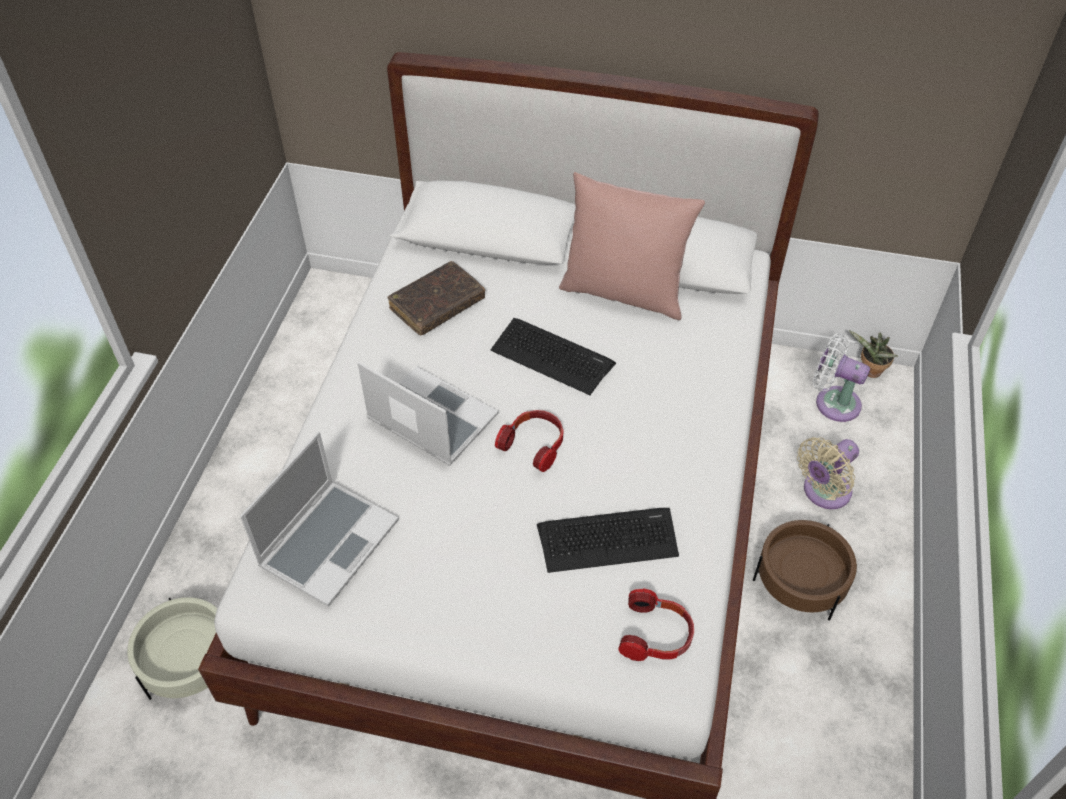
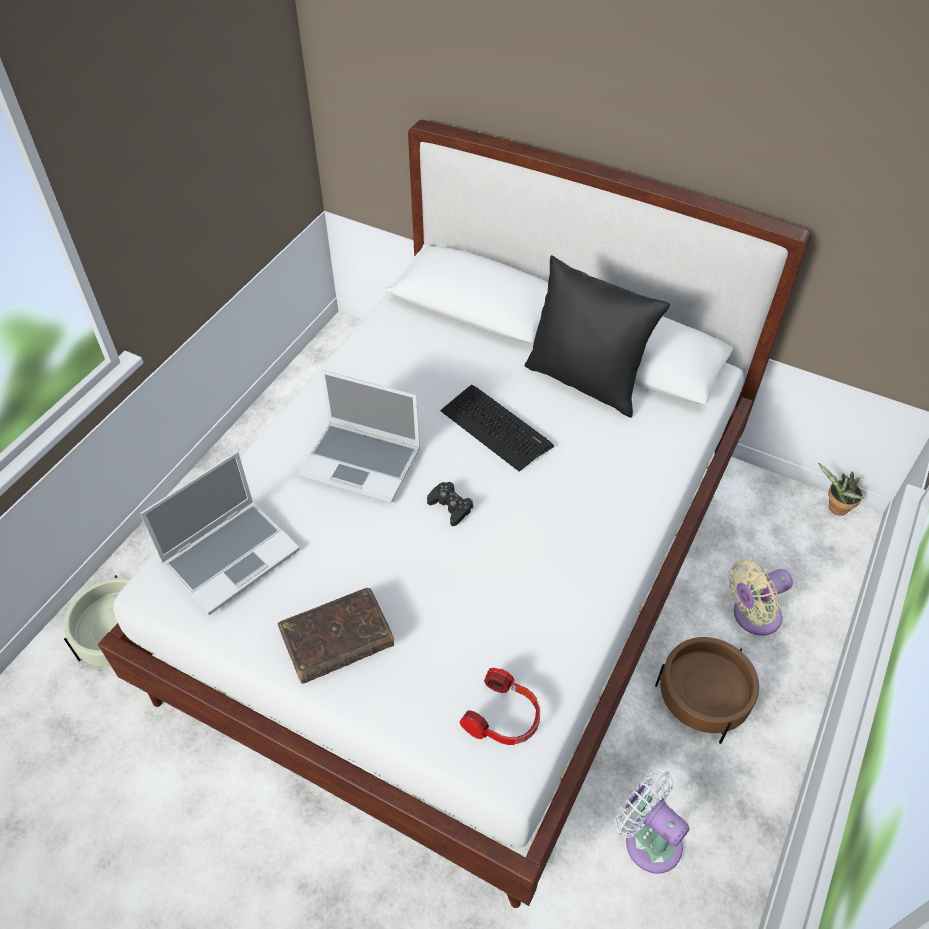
camera: 15 degrees right, 0 degrees up
laptop [358,361,498,466] -> laptop turned 150 degrees clockwise [298,370,420,503]
brown book [387,261,485,336] -> brown book moved to [278,588,394,684]
headphones [495,410,564,472] -> black game controller [427,482,473,526]
keyboard [537,508,679,573] -> none
pink pillow [559,172,705,320] -> black pillow [525,255,670,418]
white fan [813,333,870,422] -> white fan moved to [614,769,690,874]

